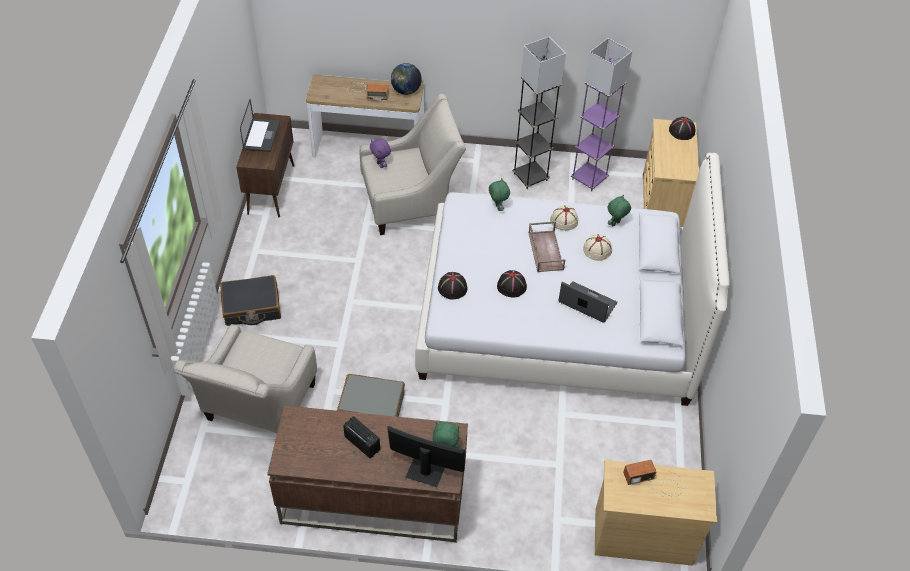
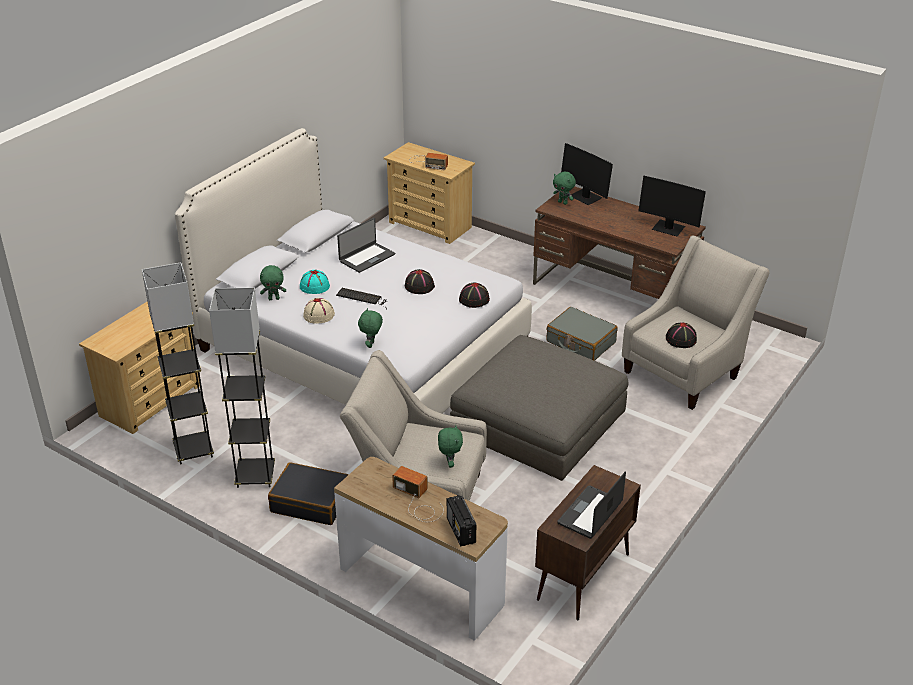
camera: 150 degrees left, 15 degrees down
black suitcase [220,275,281,326] -> black suitcase moved to [268,462,349,525]
radio [343,416,380,458] -> radio moved to [447,495,476,546]
purple plush toy [370,139,391,168] -> green plush toy [438,425,463,468]
globe [391,63,422,95] -> none
brown tray [529,221,565,272] -> keyboard [336,288,388,309]
laptop [558,281,617,323] -> laptop turned 105 degrees counterclockwise [337,218,395,273]
purple floor lamp [571,38,632,191] -> grey floor lamp [142,262,214,464]
beige hat [583,234,612,261] -> turquoise hat [300,270,330,294]
black hat [669,117,695,140] -> black hat moved to [666,322,697,348]
none -> grey ottoman [450,335,628,481]
none -> monitor [638,176,706,237]

